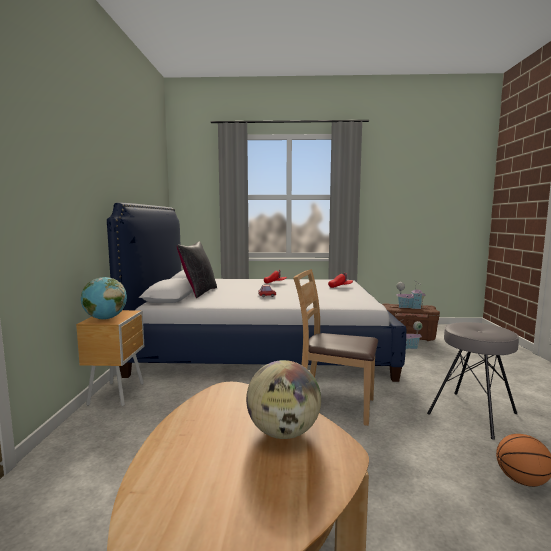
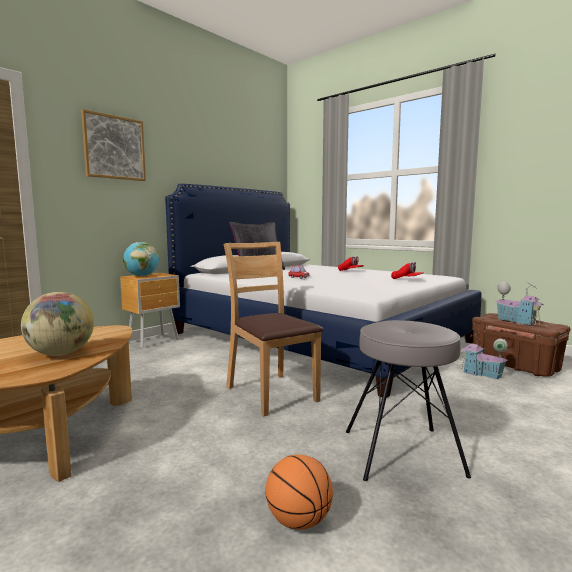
camera: 40 degrees right, 0 degrees up
none -> picture [81,109,146,181]

